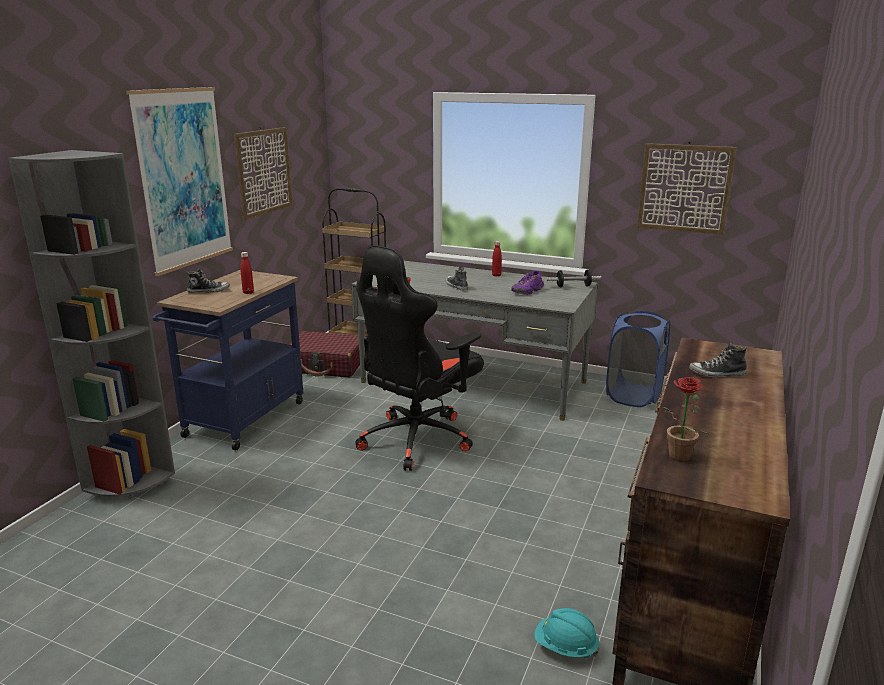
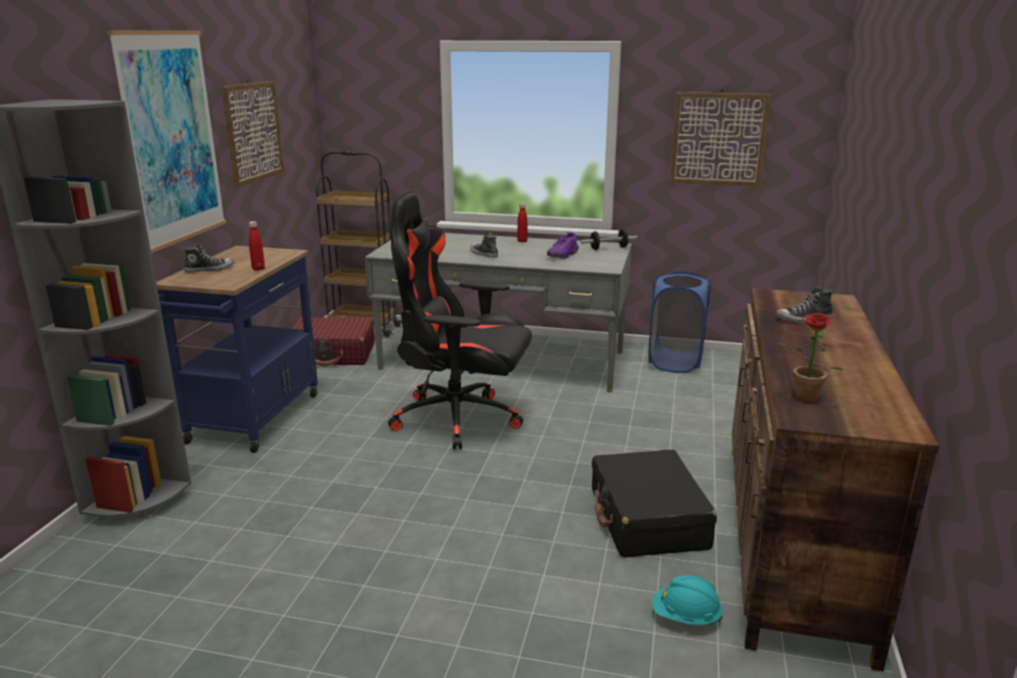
camera: 10 degrees left, 0 degrees up
black office chair [355,245,484,471] -> black office chair turned 75 degrees clockwise [388,191,532,449]
none -> black suitcase [592,450,717,558]

